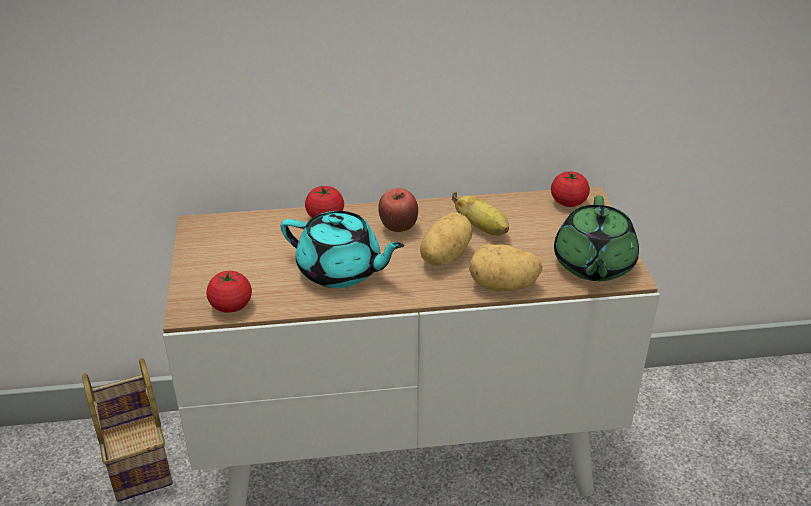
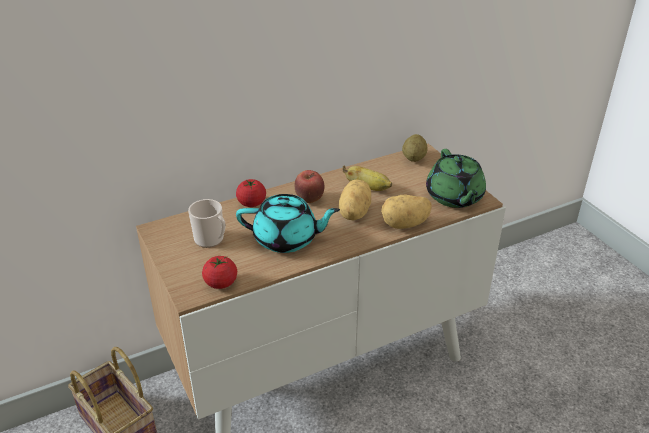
camera: 20 degrees left, 0 degrees up
tomato [551,171,590,207] -> potato [402,134,428,162]
none -> mug [188,199,226,248]

